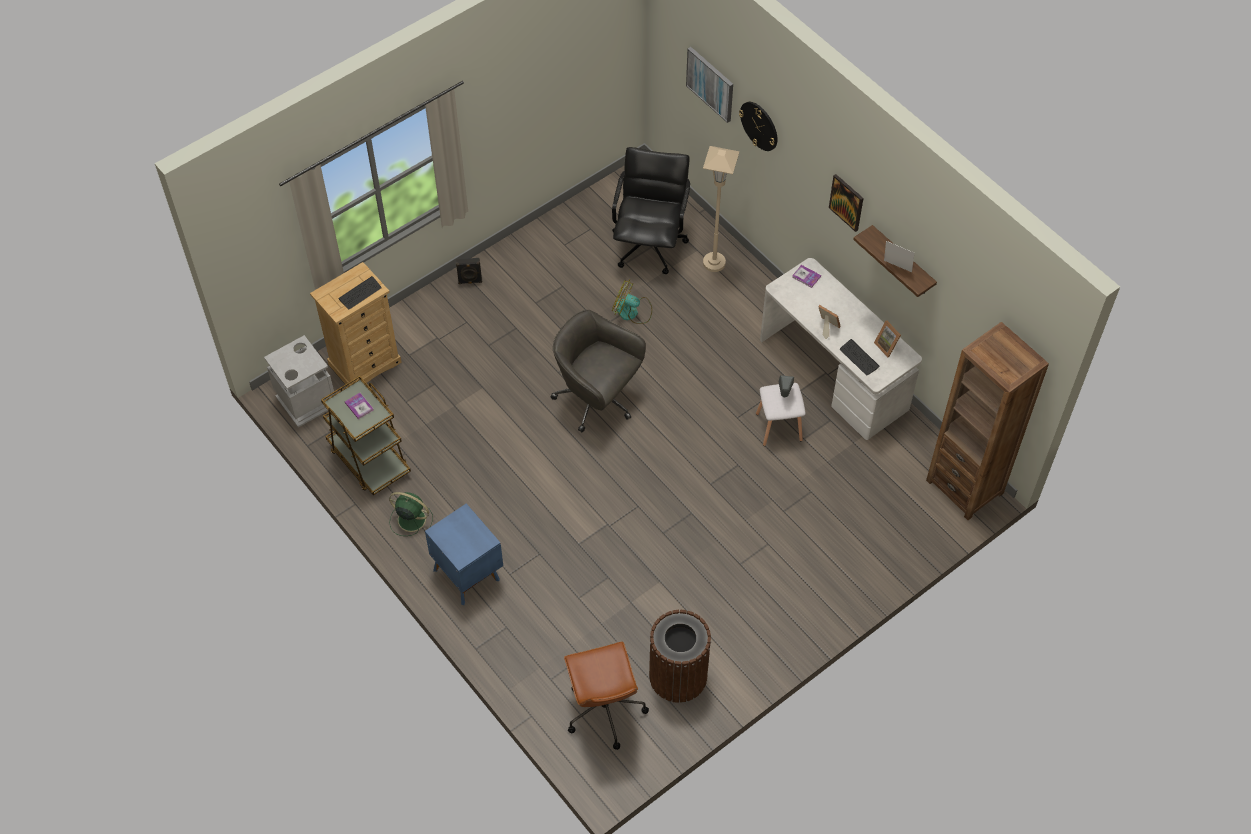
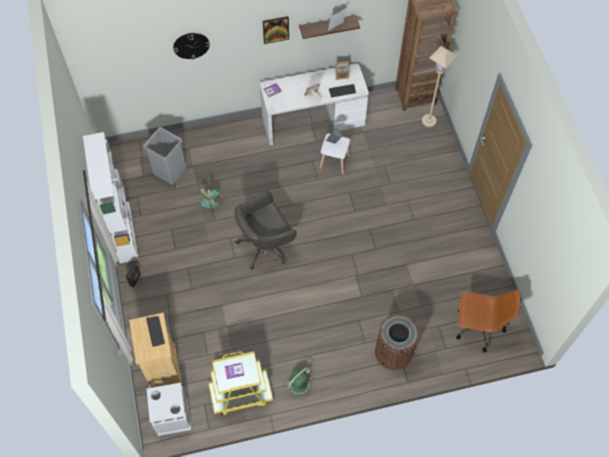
camera: 65 degrees left, 5 degrees up
brown cart [321,376,411,496] -> yellow cart [208,351,273,416]
blue nightstand [425,503,503,605] -> none
black office chair [612,147,690,274] -> grey trash can [143,127,186,185]
brown trash can [649,610,711,703] -> brown trash can moved to [375,314,419,370]
picture [686,47,733,123] -> none
beige floor lamp [703,146,740,272] -> beige floor lamp moved to [422,46,457,127]
none -> white bookcase [83,132,139,263]

